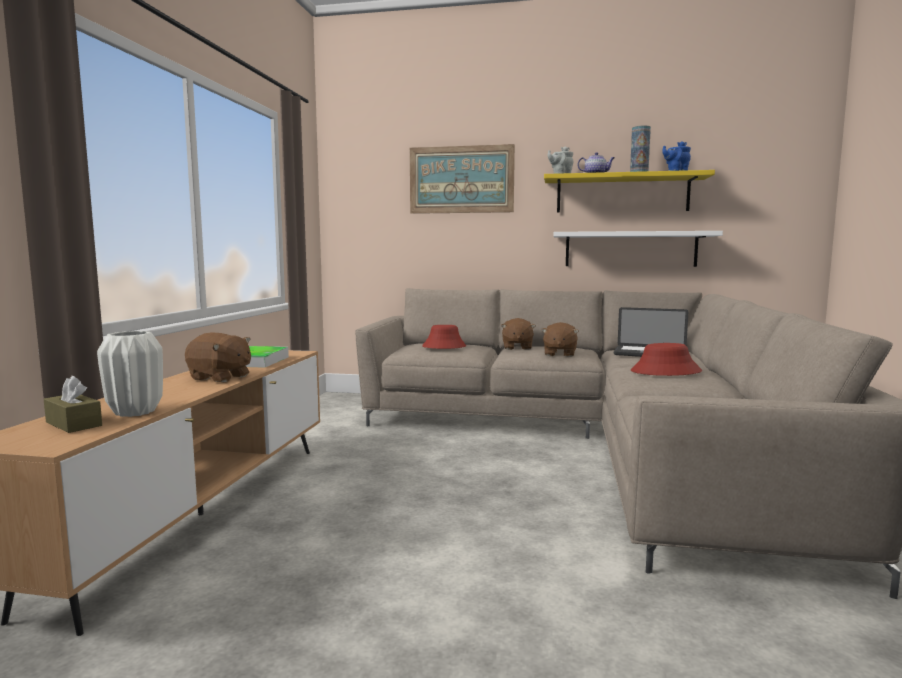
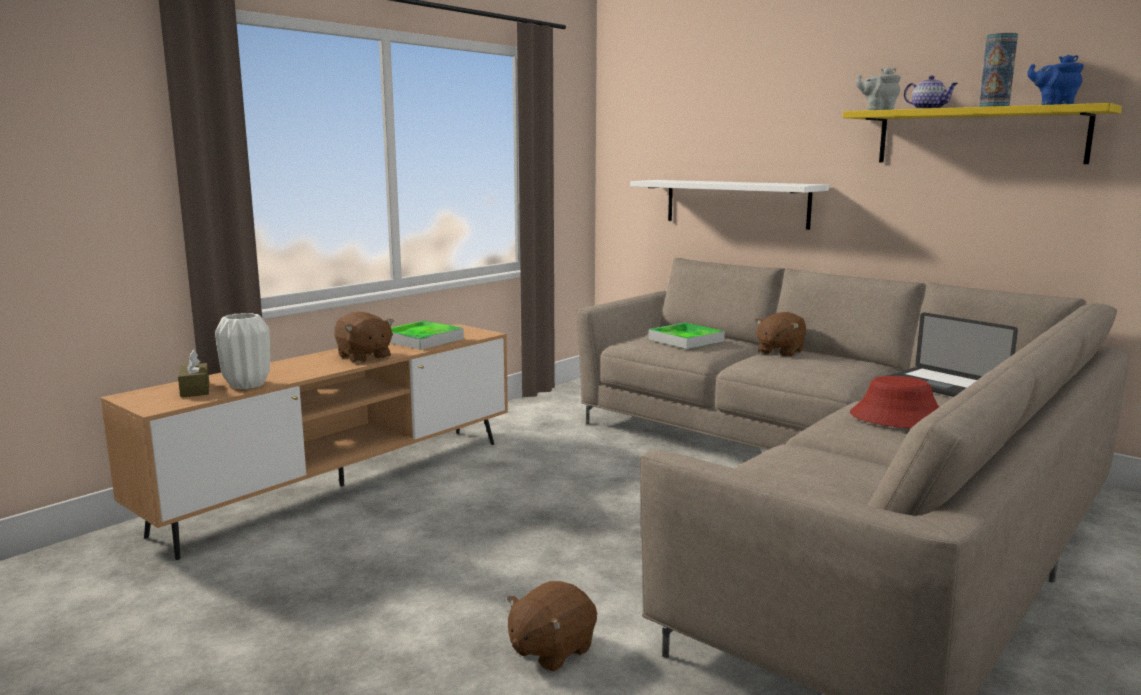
camera: 30 degrees right, 5 degrees up
picture [410,144,515,214] -> none
red hat [422,325,466,349] -> tray [648,323,725,349]
brown plush toy [542,322,579,357] -> brown plush toy moved to [507,581,597,672]
white shelf [553,231,723,267] -> white shelf moved to [630,180,829,230]

